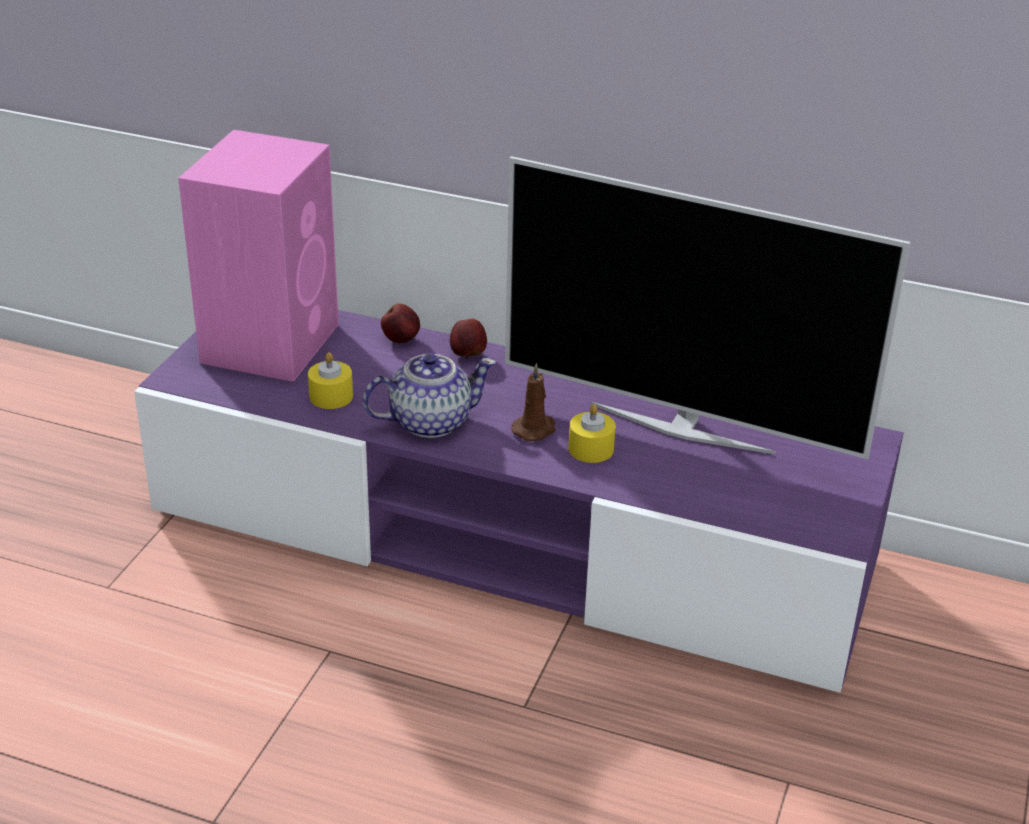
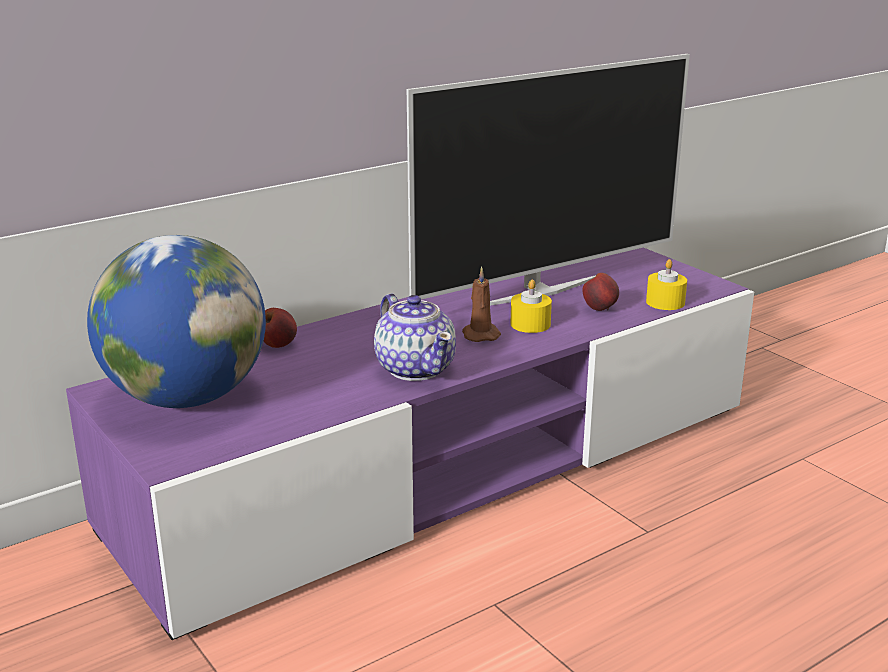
camera: 55 degrees left, 10 degrees down
pink speaker [178,130,339,382] -> globe [87,235,266,408]
yellow candle [308,352,353,409] -> yellow candle moved to [646,259,687,310]
teapot [363,353,496,438] -> teapot turned 135 degrees clockwise [374,293,456,381]
apple [450,319,487,359] -> apple moved to [583,273,619,311]

